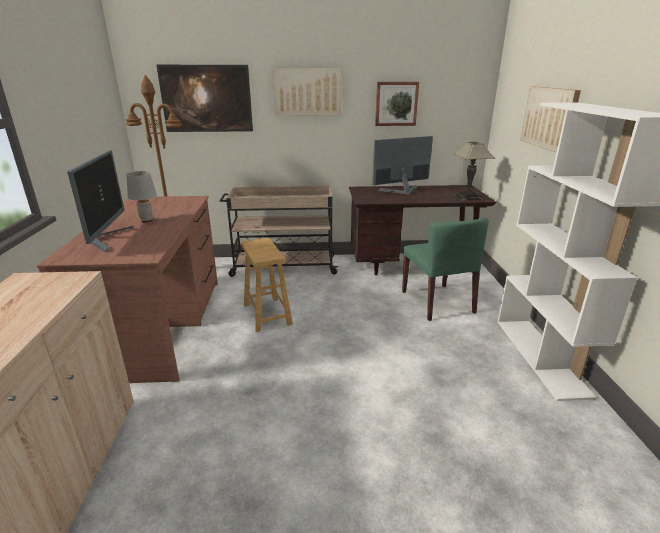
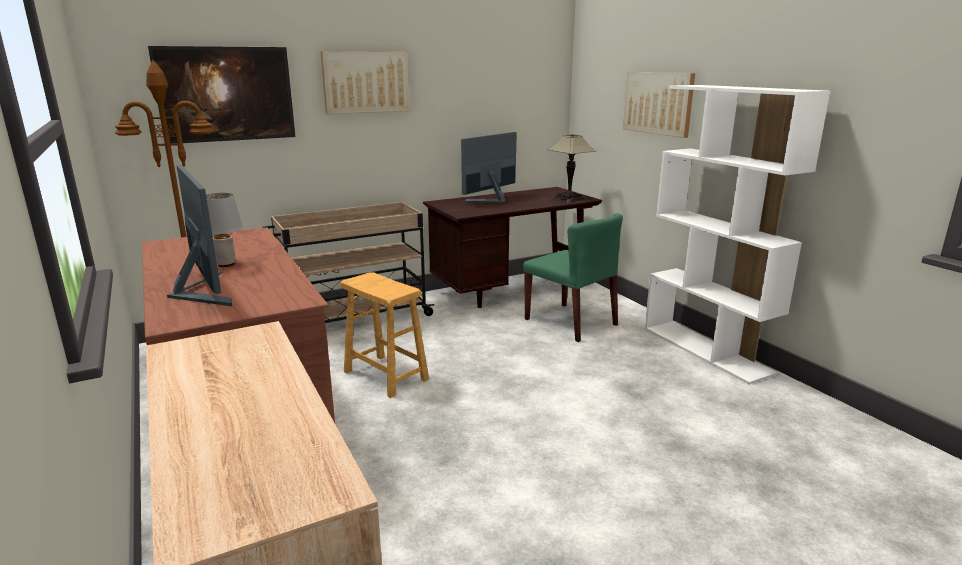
camera: 25 degrees left, 5 degrees down
picture [375,82,419,126] -> none

